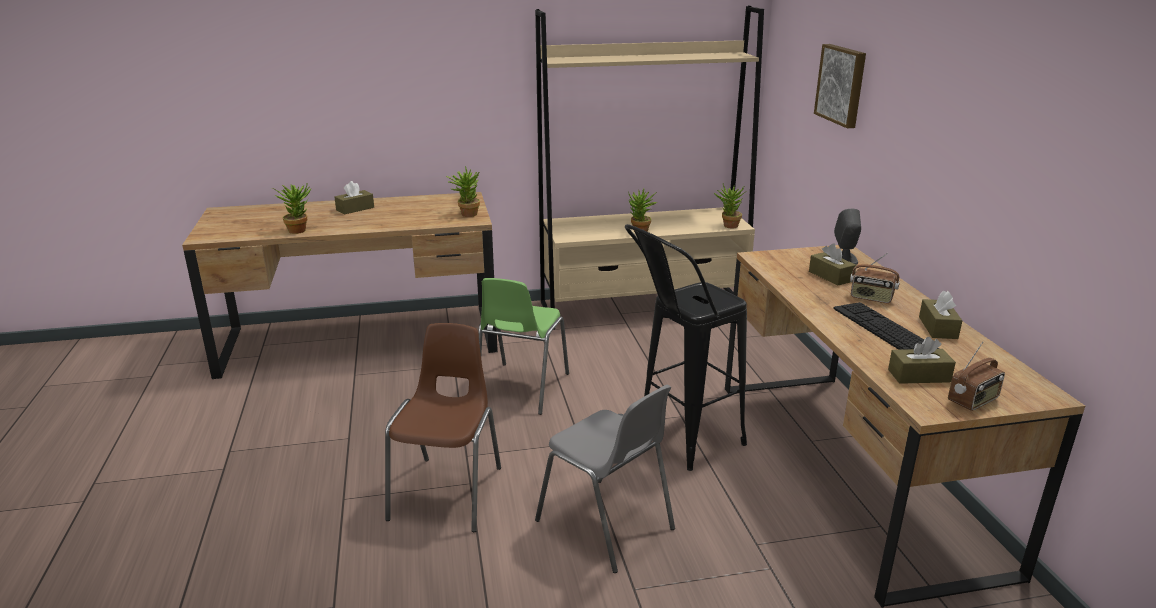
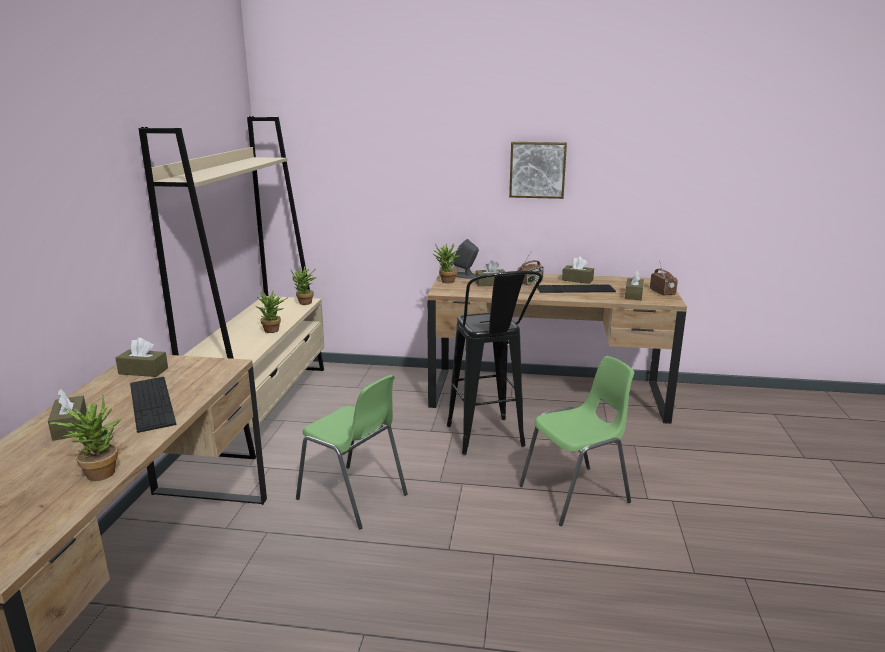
camera: 70 degrees left, 5 degrees down
brown chair [385,323,501,532] -> none
potted plant [446,166,480,217] -> potted plant moved to [433,243,461,283]
grey chair [535,385,675,573] -> green chair [519,356,634,526]
picture [814,44,866,128] -> picture moved to [509,142,567,199]
none -> brown tissue box [115,338,168,377]
none -> keyboard [130,377,176,433]

